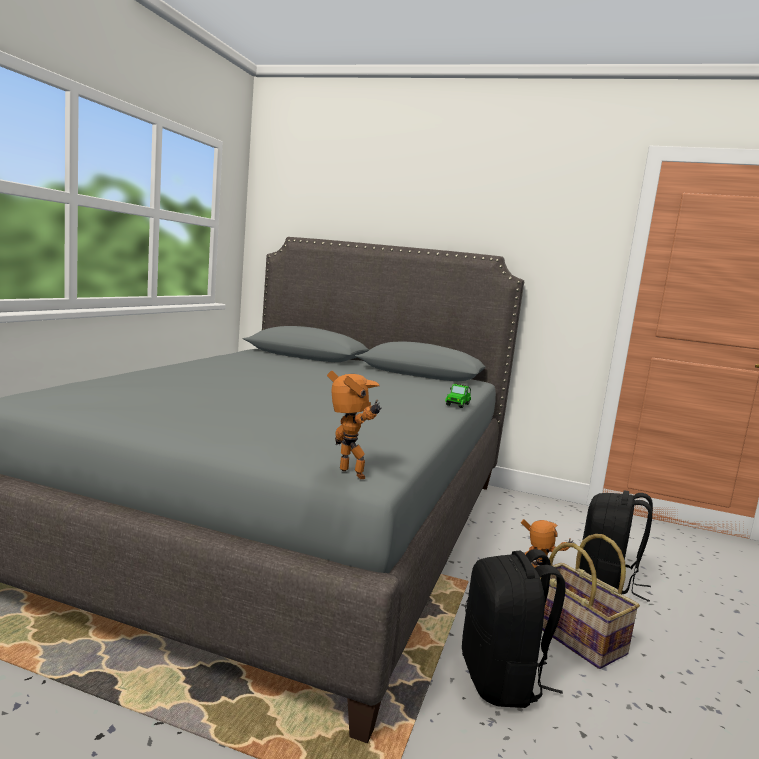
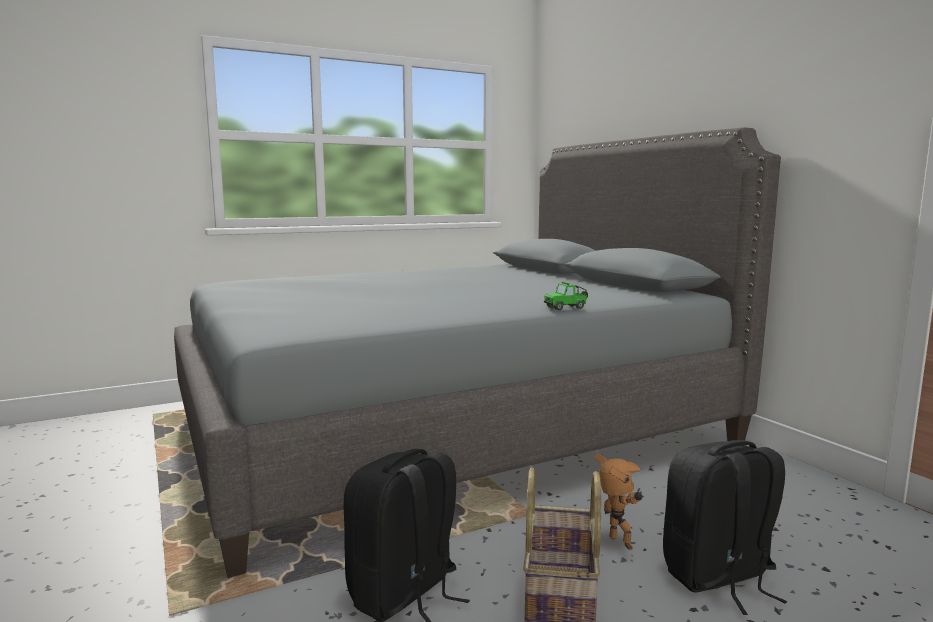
camera: 45 degrees right, 0 degrees up
toy robot [327,371,382,479] -> none

